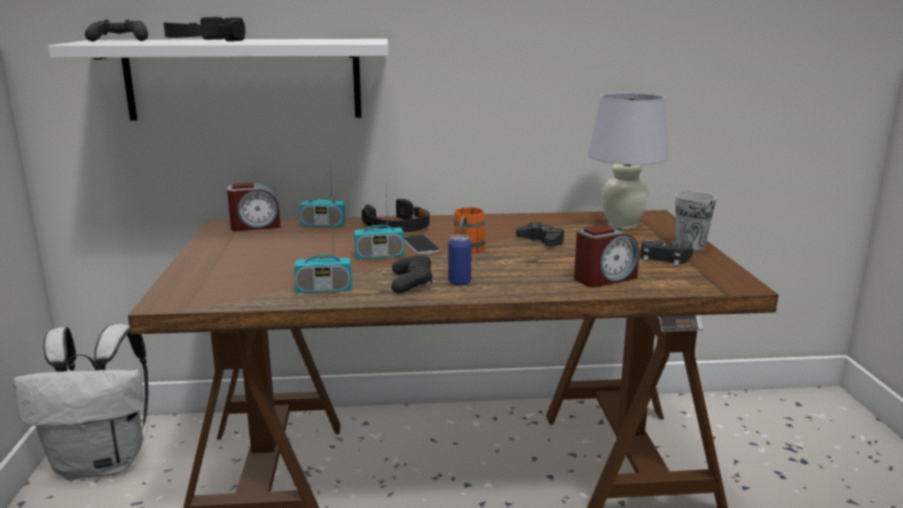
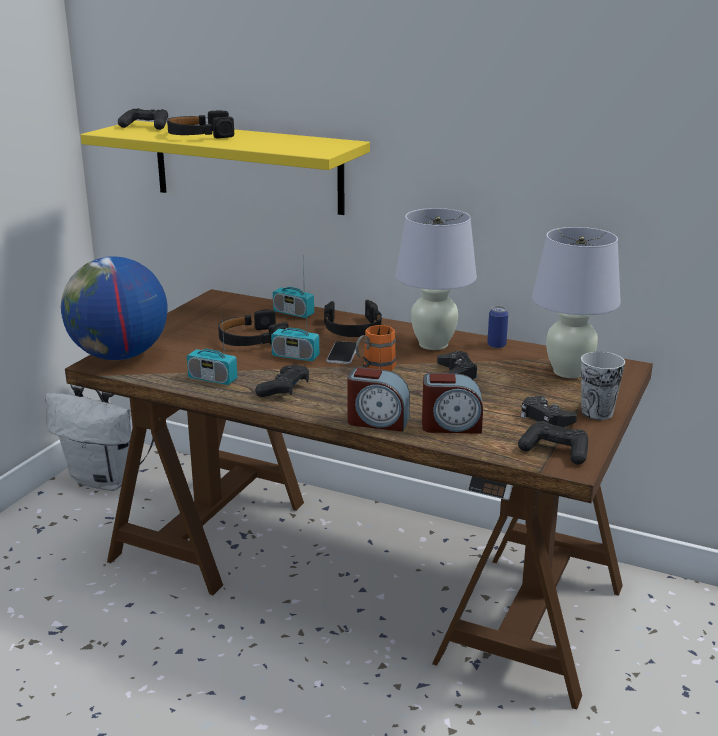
camera: 30 degrees right, 5 degrees up
white shelf [48,39,388,121] -> yellow shelf [80,120,370,215]
alarm clock [227,183,281,231] -> alarm clock moved to [347,367,410,432]
can [448,234,472,286] -> can moved to [487,306,508,348]
none -> globe [61,256,168,360]
none -> black headphones [218,309,289,346]
none -> white table lamp [395,208,477,350]
none -> black game controller [518,421,588,465]

